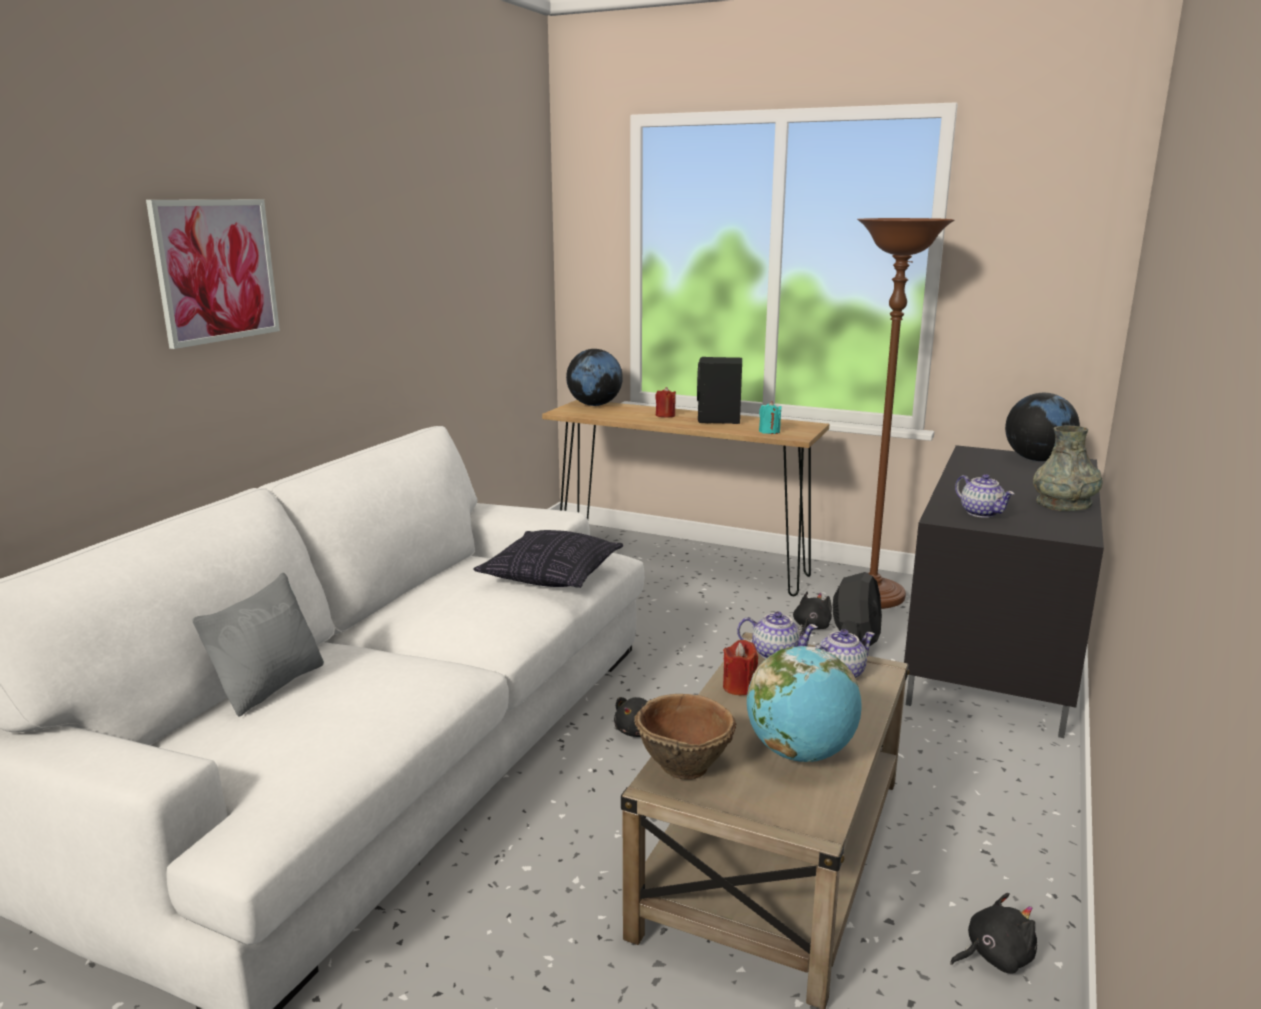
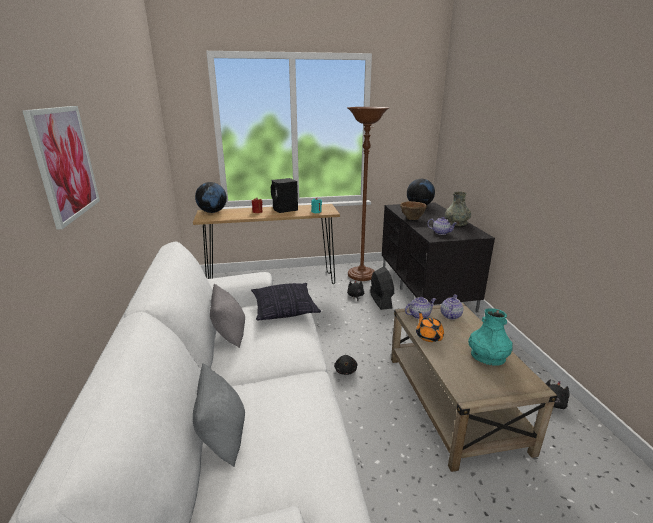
camera: 35 degrees left, 5 degrees up
brown bowl [634,694,736,779] -> brown bowl moved to [400,201,427,220]
red candle [723,640,758,695] -> orange teapot [416,311,444,342]
globe [747,646,862,762] -> turquoise vase [468,308,513,366]
none -> grey pillow [210,284,245,348]

